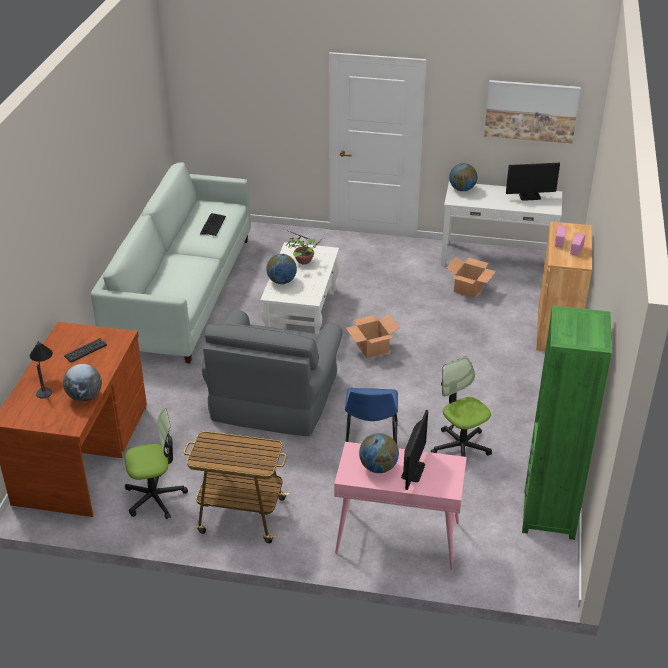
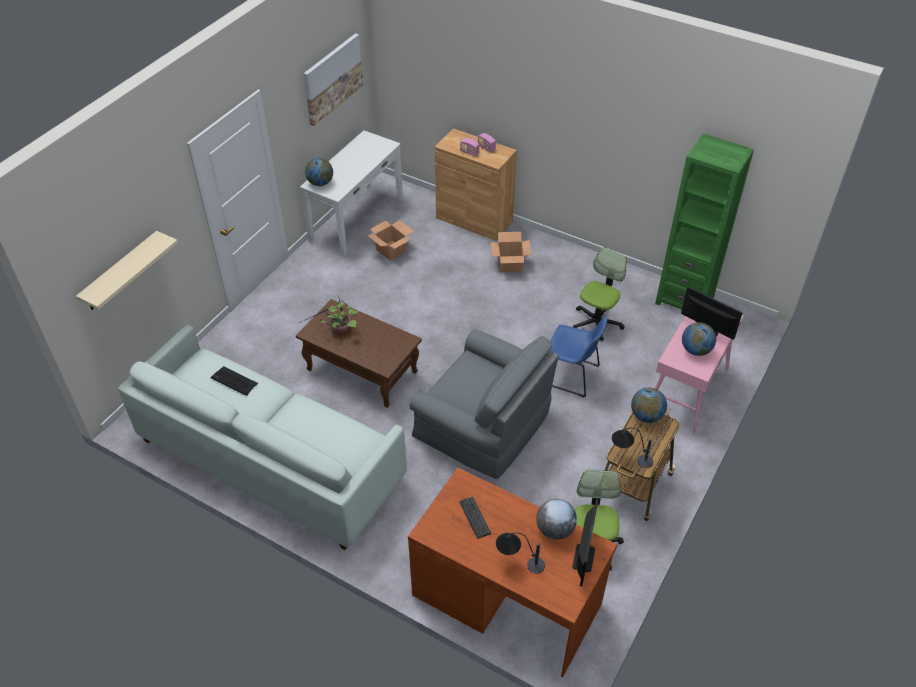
camera: 70 degrees left, 10 degrees up
white coffee table [260,242,339,335] -> brown coffee table [296,299,422,408]
globe [266,254,297,284] -> globe moved to [631,388,667,423]
cardboard box [346,314,400,358] -> cardboard box moved to [491,232,531,272]
office chair [431,356,492,457] -> office chair turned 135 degrees clockwise [573,248,626,341]
monitor [506,163,560,201] -> monitor moved to [572,498,599,586]
none -> beige shelf [76,231,178,310]
none -> table lamp [612,428,653,468]

